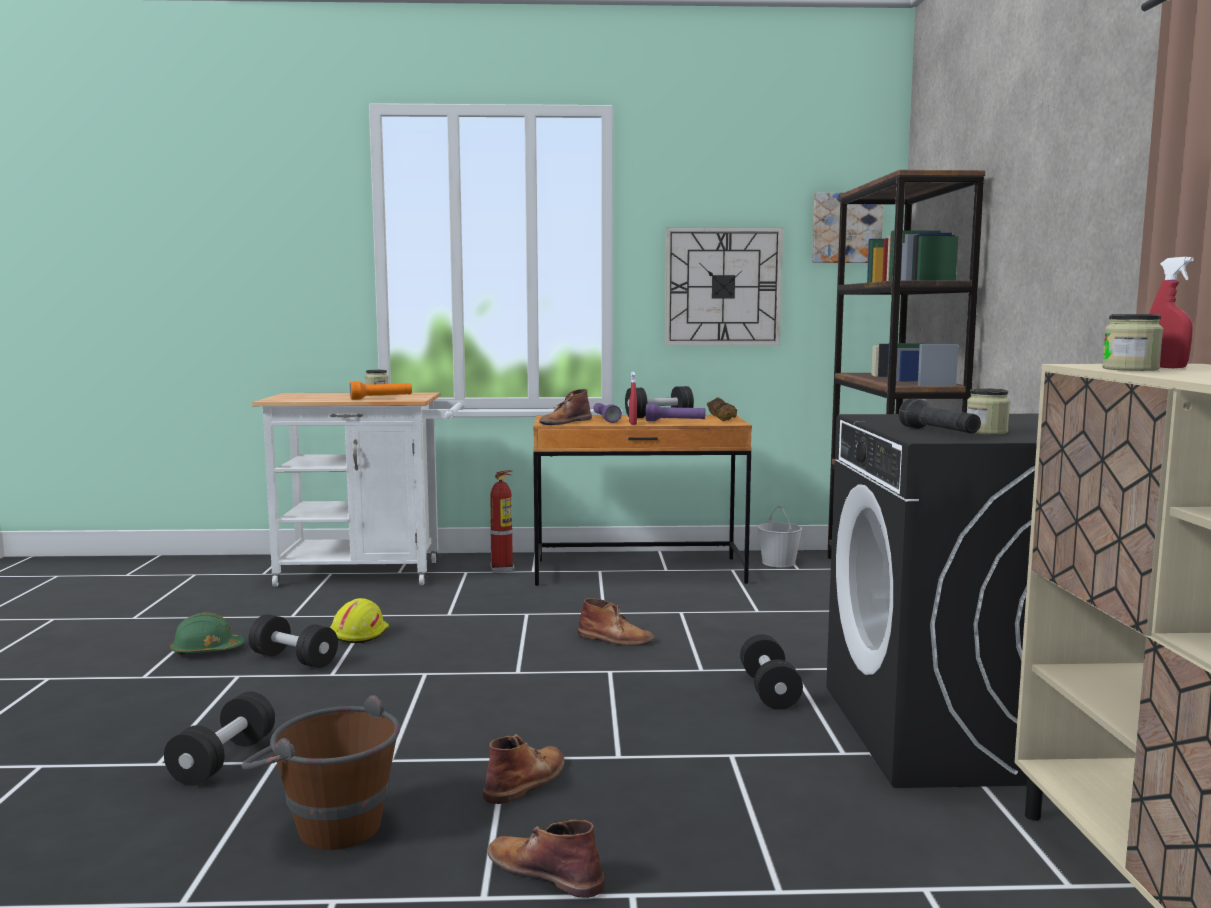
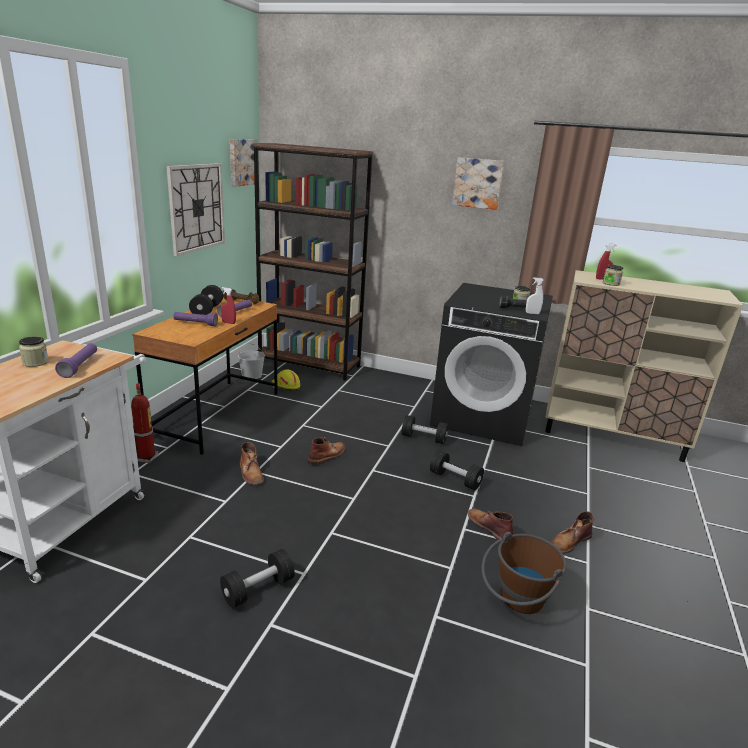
camera: 70 degrees left, 15 degrees up
black dumbbell [164,691,275,786] -> black dumbbell moved to [430,450,484,490]
green hard hat [170,613,245,655] -> none
yellow hard hat [330,598,389,643] -> yellow hard hat moved to [271,370,300,391]
orange flashlight [349,381,412,400] -> purple flashlight [55,343,97,378]
brown boot [539,389,592,425] -> brown boot moved to [240,442,264,485]
none -> picture [452,157,505,210]
none -> white spray bottle [526,277,544,314]

